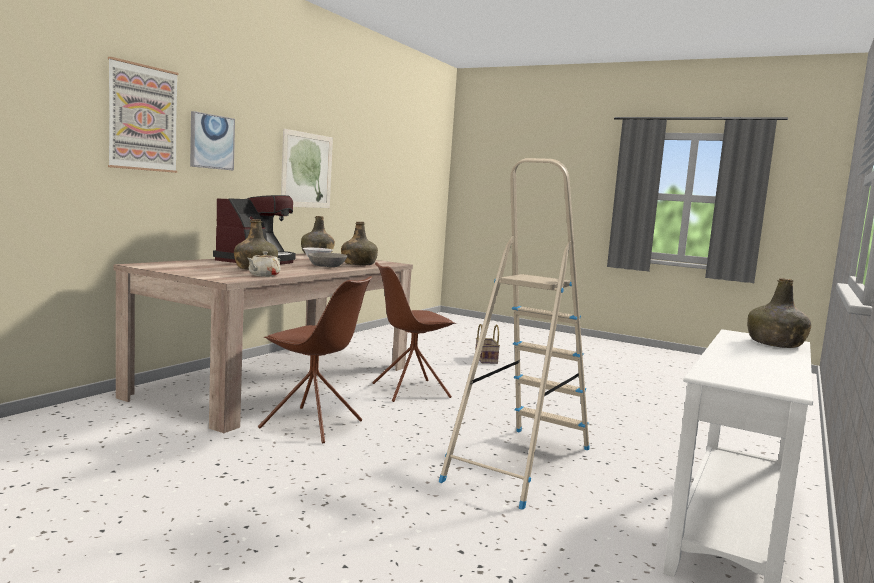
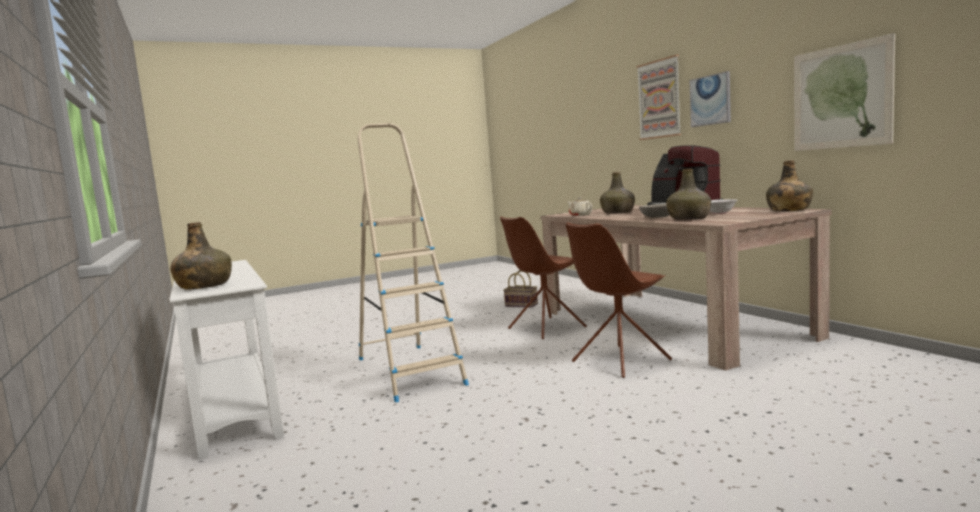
camera: 125 degrees right, 0 degrees up
brown chair [372,262,456,402] -> brown chair turned 135 degrees counterclockwise [566,223,672,378]
basket [475,324,500,364] -> basket moved to [503,270,538,308]

